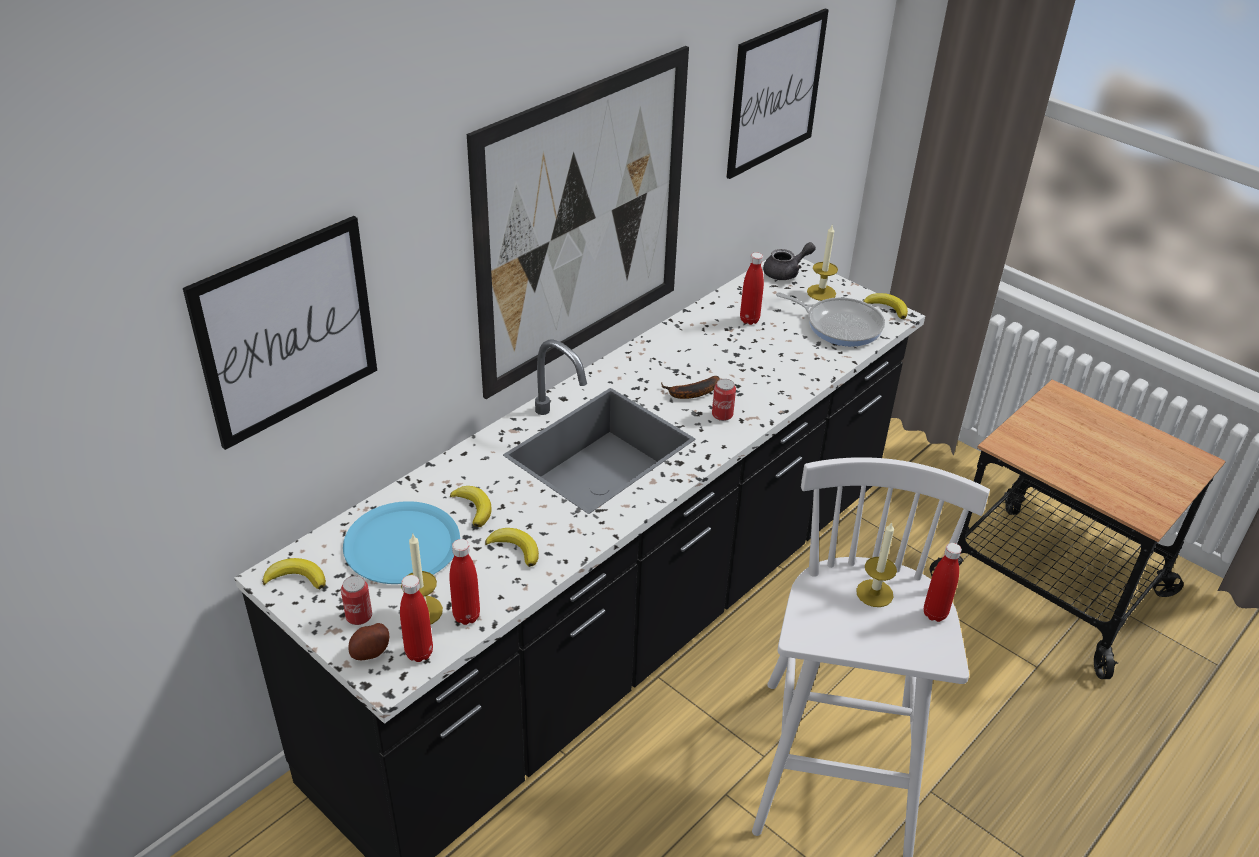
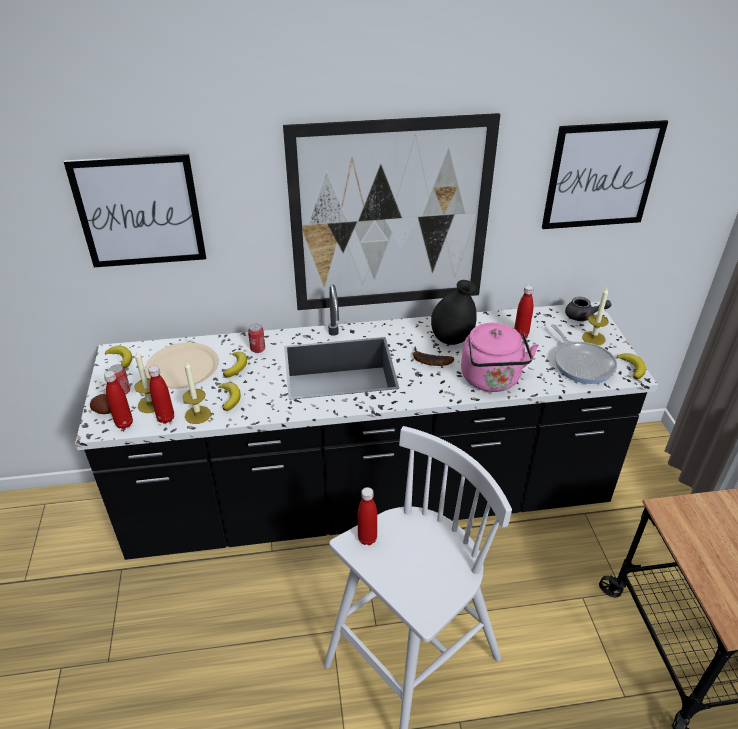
camera: 40 degrees right, 0 degrees up
blue plate [343,501,460,584] -> beige plate [145,342,219,389]
can [712,379,736,421] -> can moved to [248,324,265,353]
candle [856,522,897,607] -> candle moved to [182,361,211,424]
red bottle [924,543,962,622] -> red bottle moved to [358,487,377,545]
none -> black vase [431,280,477,345]
none -> pink kettle [461,323,539,392]

